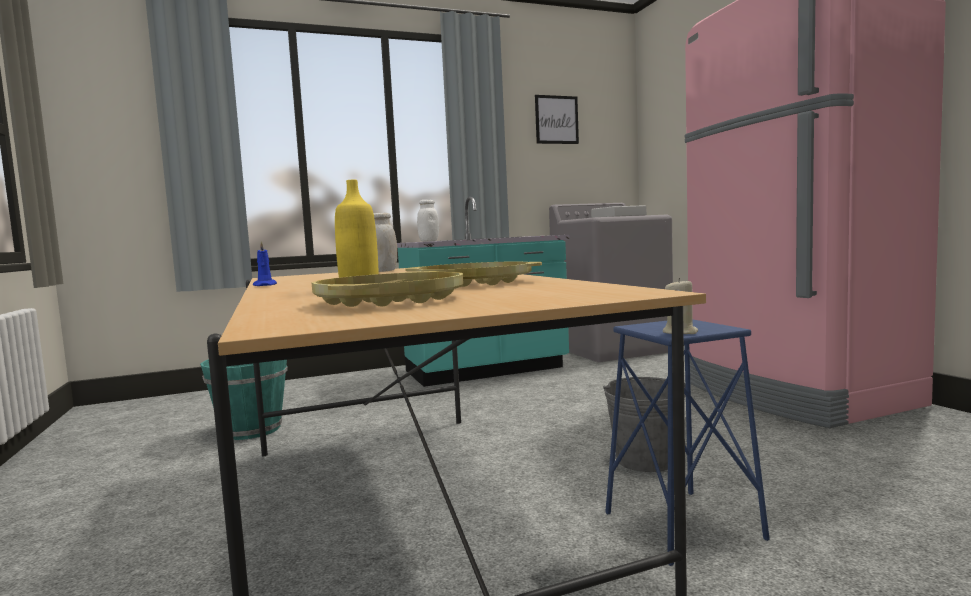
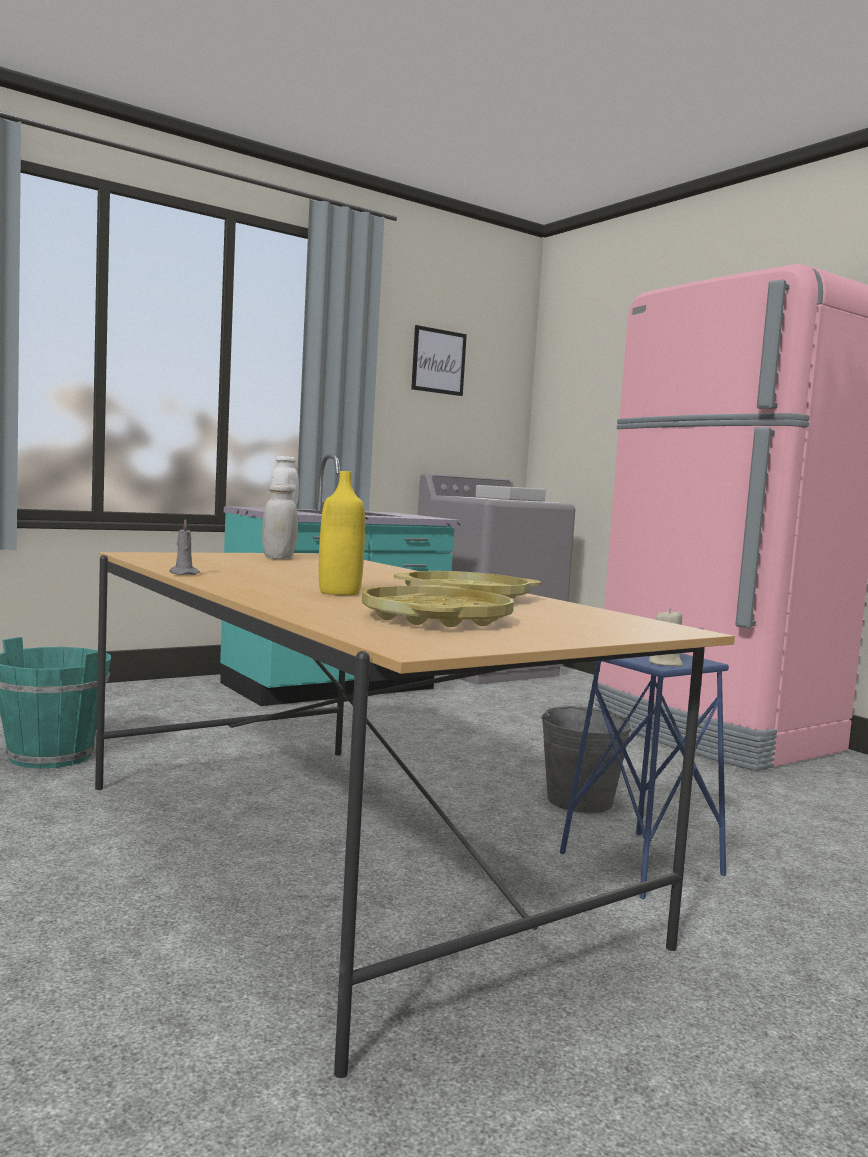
camera: 15 degrees left, 0 degrees up
blue candle [253,241,277,286] -> grey candle [169,519,200,575]

